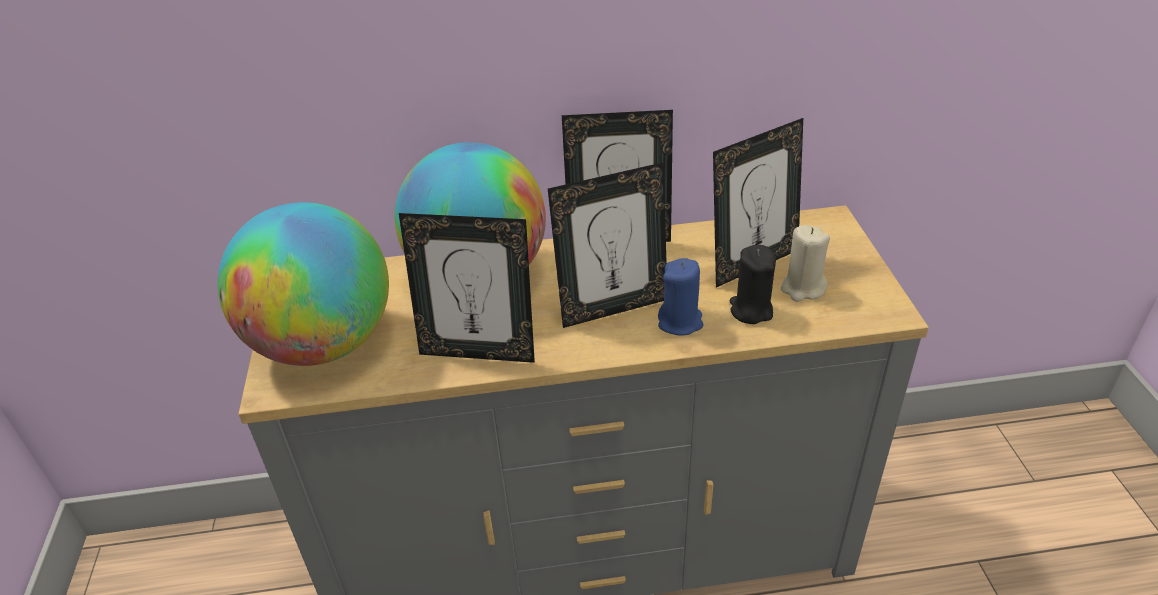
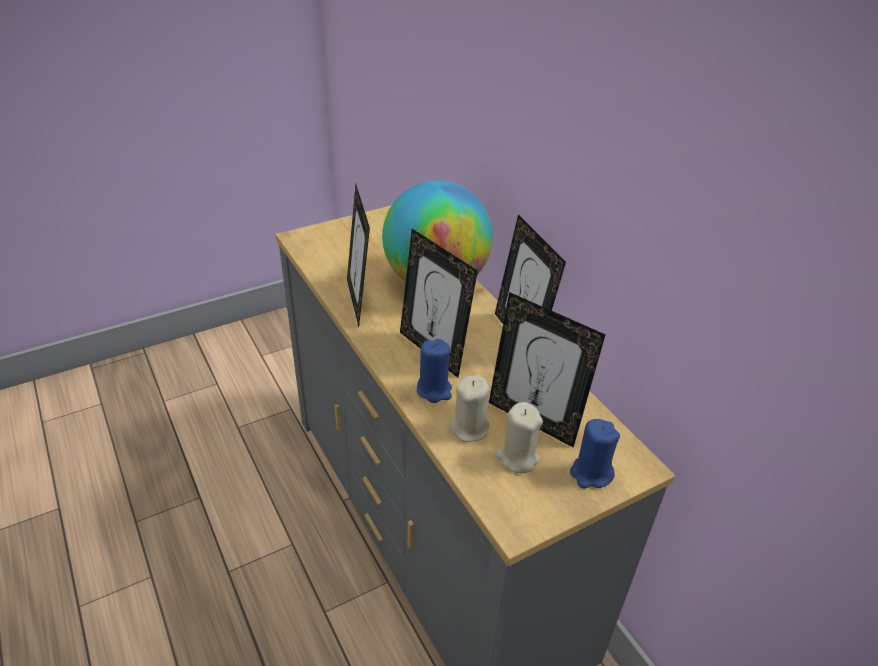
camera: 65 degrees right, 0 degrees up
globe [218,202,389,366] -> none
black candle [730,245,776,324] -> beige candle [449,375,489,442]
none -> blue candle [570,419,620,489]

